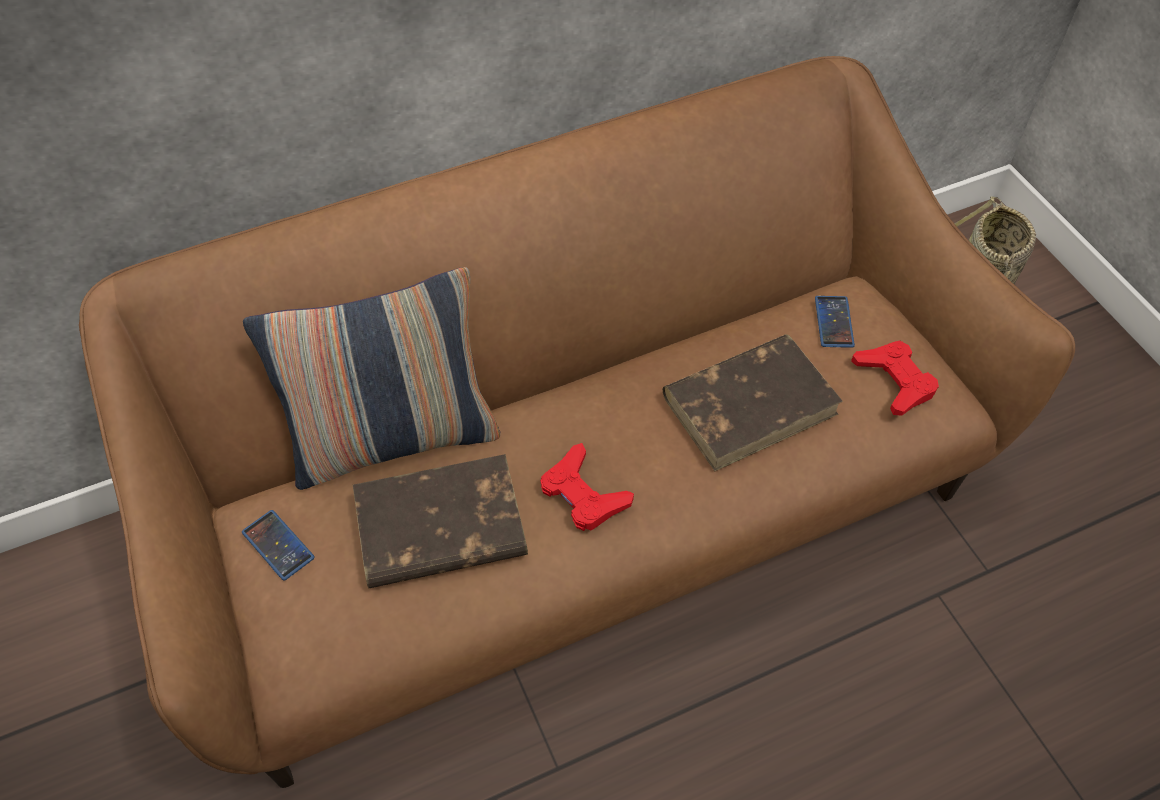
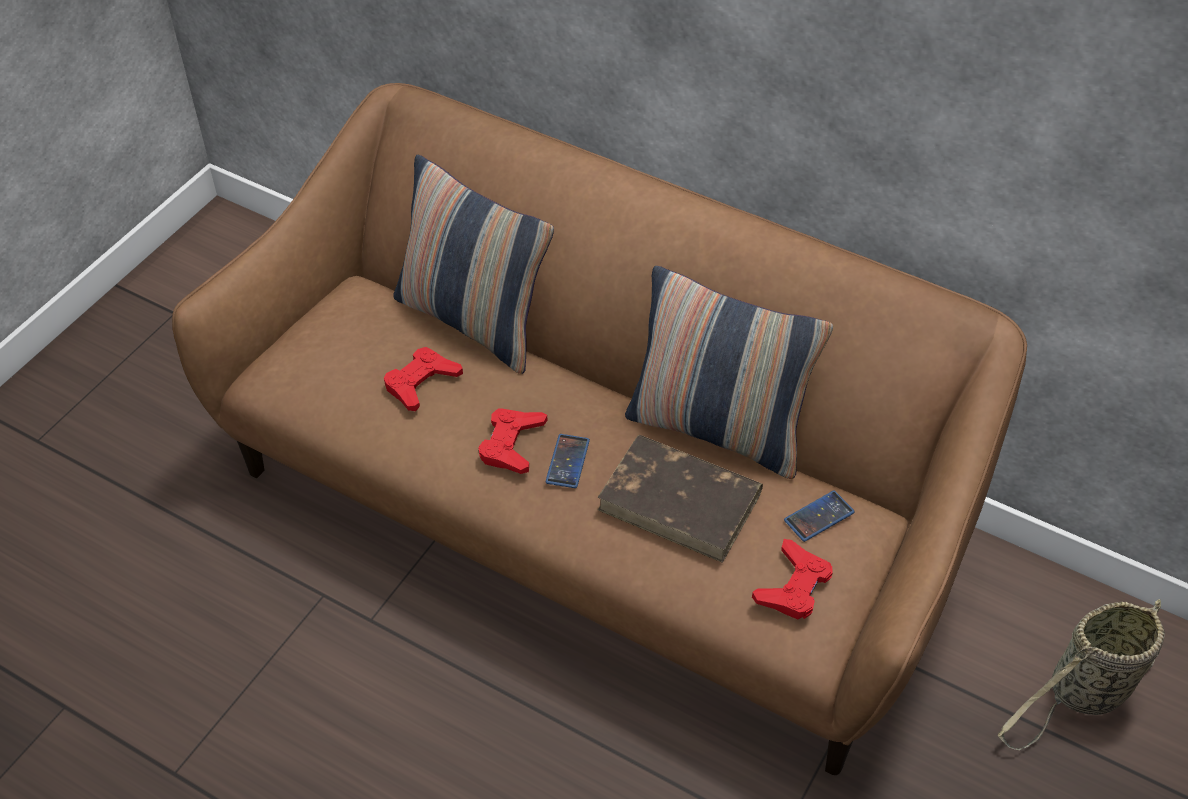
camera: 55 degrees right, 5 degrees down
phone [242,510,315,581] -> phone moved to [546,434,590,488]
brown book [353,454,528,588] -> red game controller [384,347,463,411]
none -> pillow [625,266,833,479]

